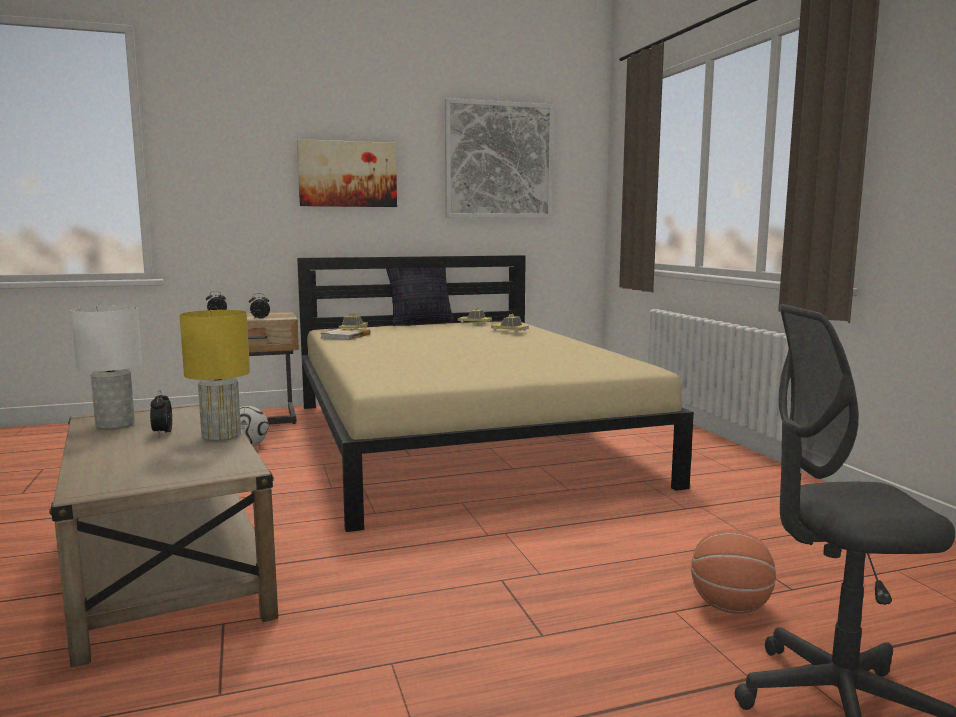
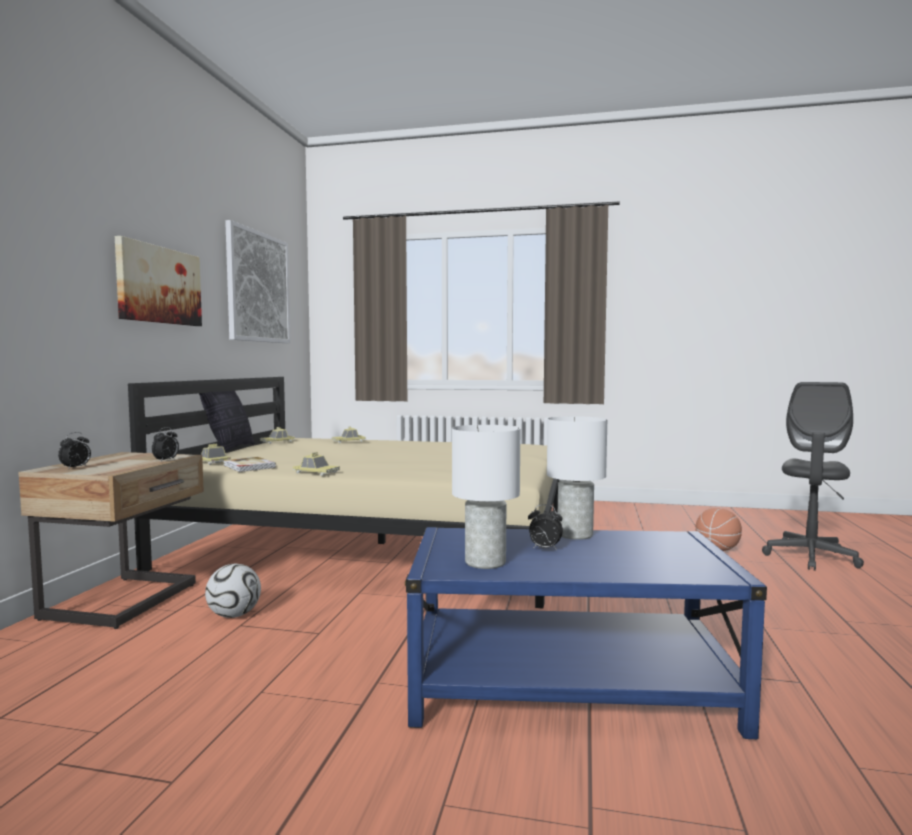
camera: 60 degrees left, 5 degrees down
beige coffee table [49,403,278,667] -> blue coffee table [405,527,767,739]
yellow table lamp [180,310,250,441] -> white table lamp [547,416,607,540]
none -> toy car [293,452,340,476]

